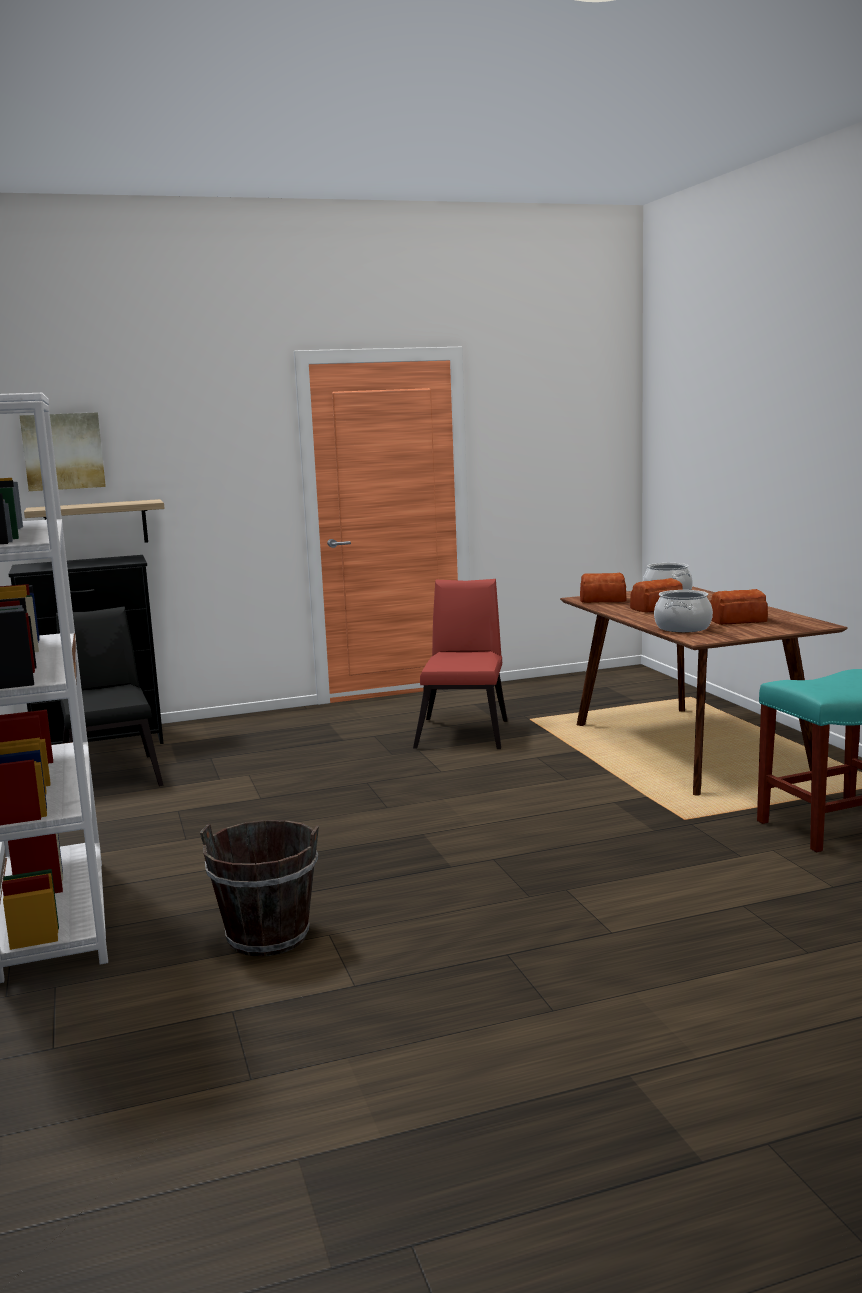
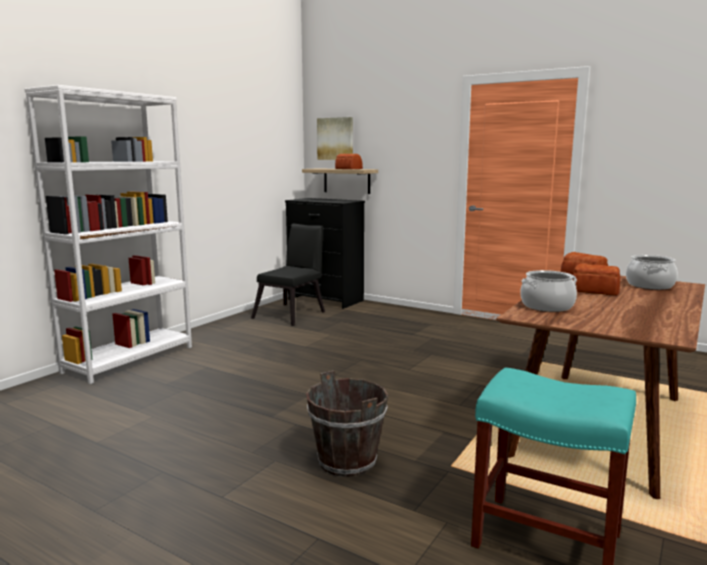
camera: 50 degrees right, 0 degrees up
brown bucket [200,820,319,956] -> brown bucket moved to [306,371,388,477]
red chair [413,579,508,749] -> none
bread [710,589,768,625] -> bread moved to [335,154,363,169]

